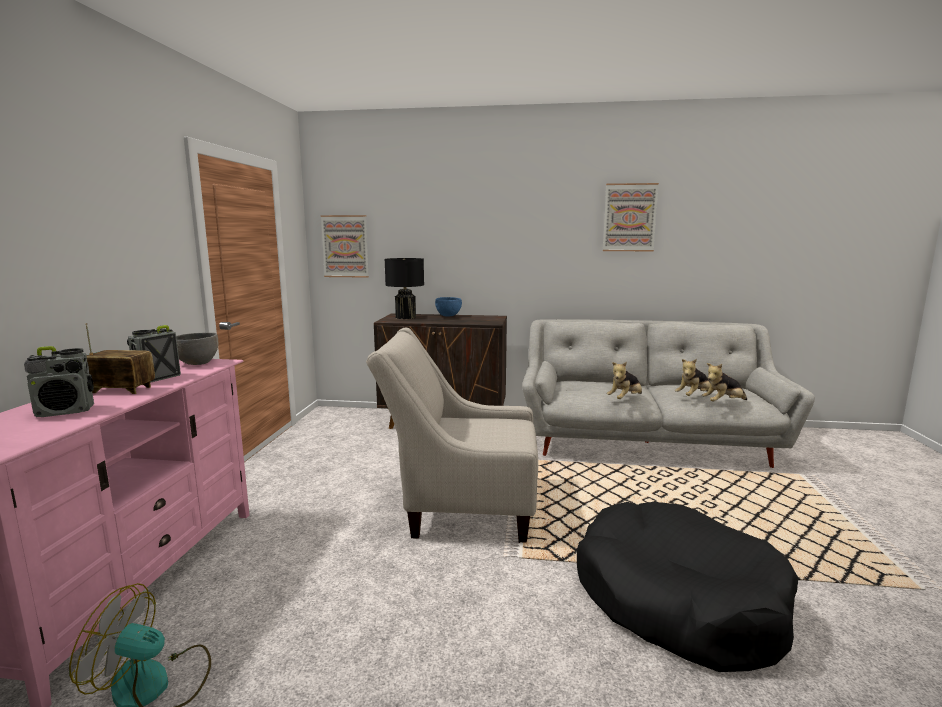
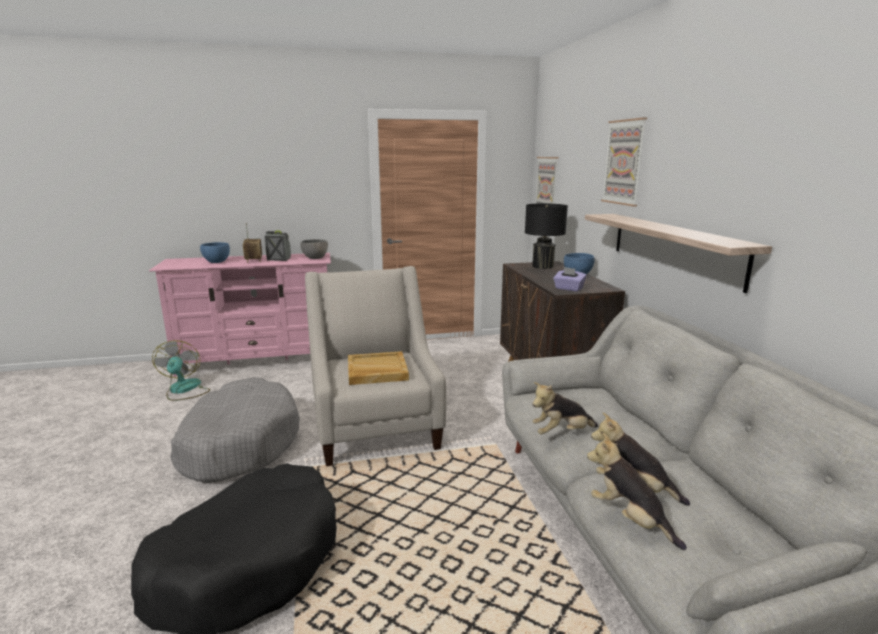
camera: 70 degrees right, 5 degrees up
radio [24,346,94,417] -> blue bowl [200,242,230,263]
picture [603,183,659,251] -> picture moved to [601,117,647,207]
plush toy [607,362,642,399] -> plush toy turned 45 degrees counterclockwise [532,382,598,435]
none -> grey dog bed [170,377,300,483]
none -> beige tray [348,351,409,385]
none -> purple tissue box [553,267,587,291]
none -> shelf [585,214,772,293]

